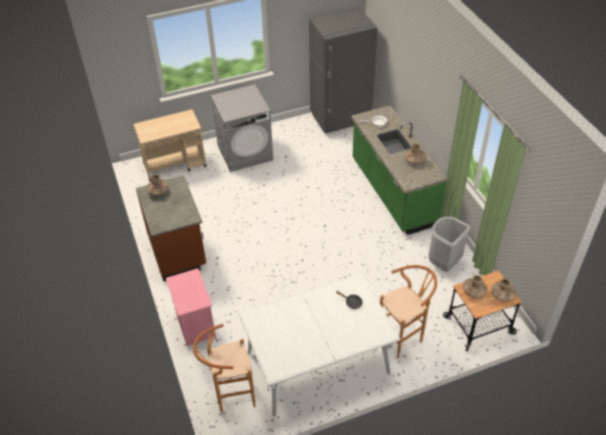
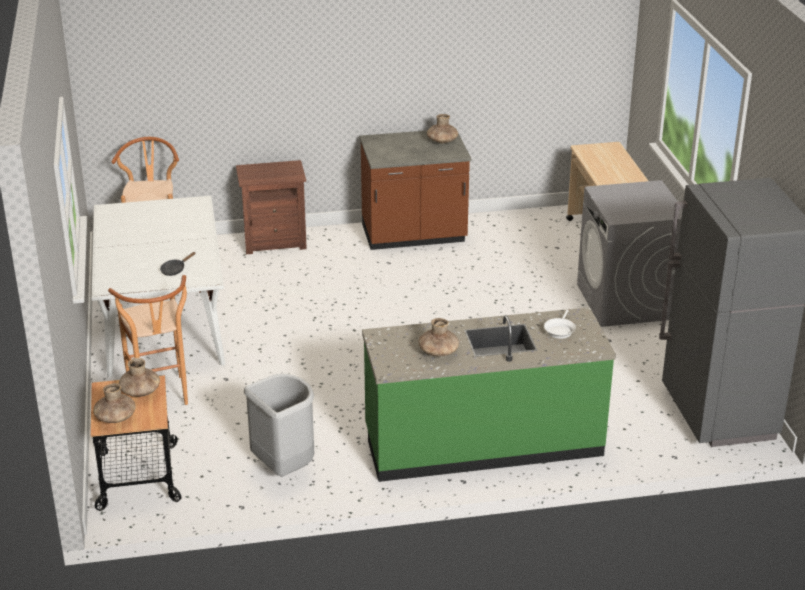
camera: 100 degrees right, 15 degrees down
pink nightstand [166,268,216,346] -> brown nightstand [236,160,307,254]

